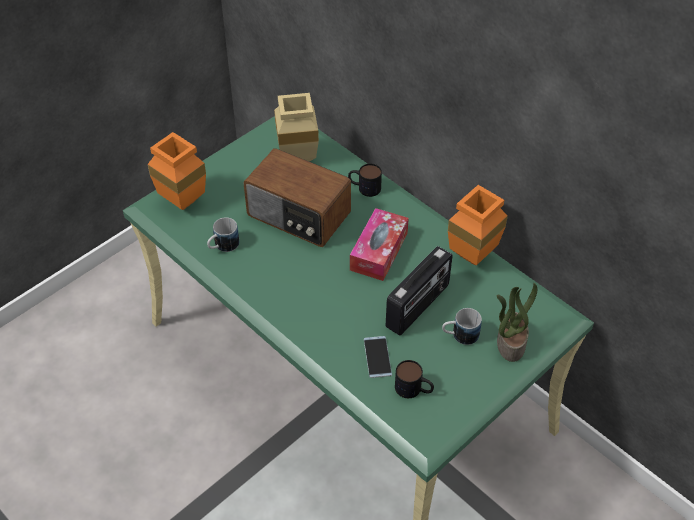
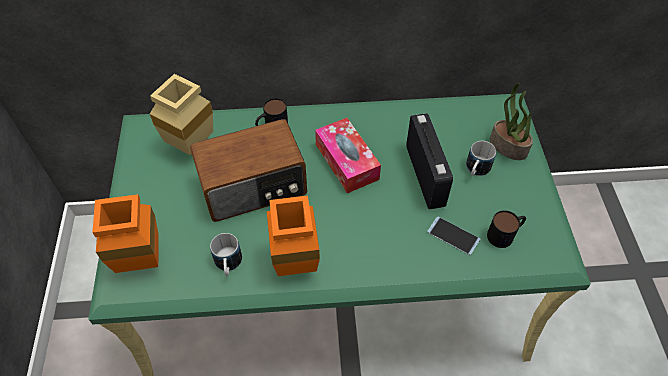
camera: 50 degrees left, 5 degrees up
orange vase [448,185,508,265] -> orange vase moved to [267,196,320,276]

